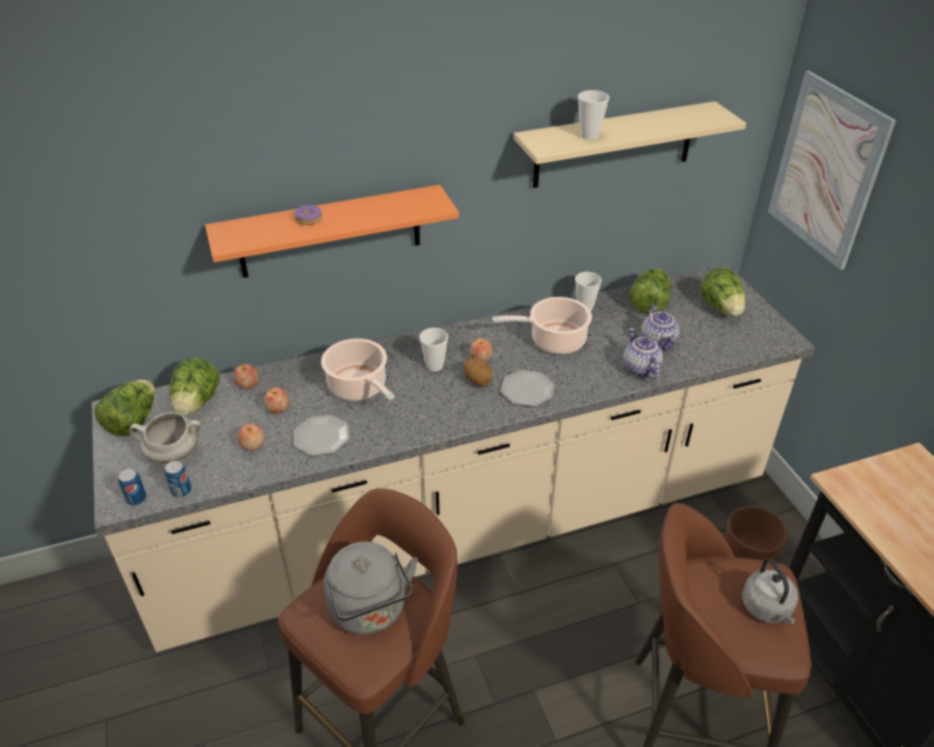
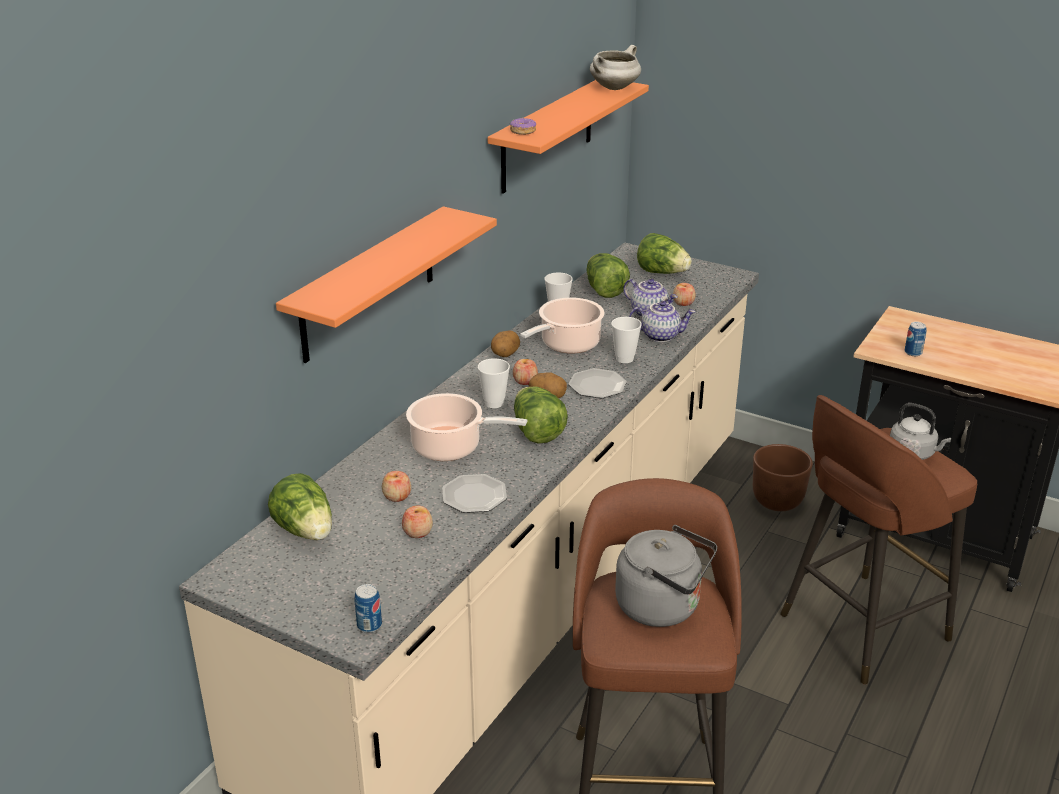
camera: 40 degrees left, 10 degrees down
lettuce [94,380,155,436] -> lettuce moved to [514,386,568,444]
white cooking pot [129,412,201,463] -> white cooking pot moved to [590,45,641,90]
can [165,461,192,497] -> can moved to [905,322,927,356]
apple [234,364,258,389] -> apple moved to [673,283,696,306]
donut [295,205,322,225] -> donut moved to [510,118,536,135]
beige shelf [514,101,746,188] -> orange shelf [488,80,649,194]
cup [578,90,610,140] -> cup moved to [611,317,642,363]
teapot [623,328,663,379] -> teapot turned 150 degrees clockwise [629,301,695,342]
picture [768,71,896,270] -> none
none -> potato [491,330,520,357]

